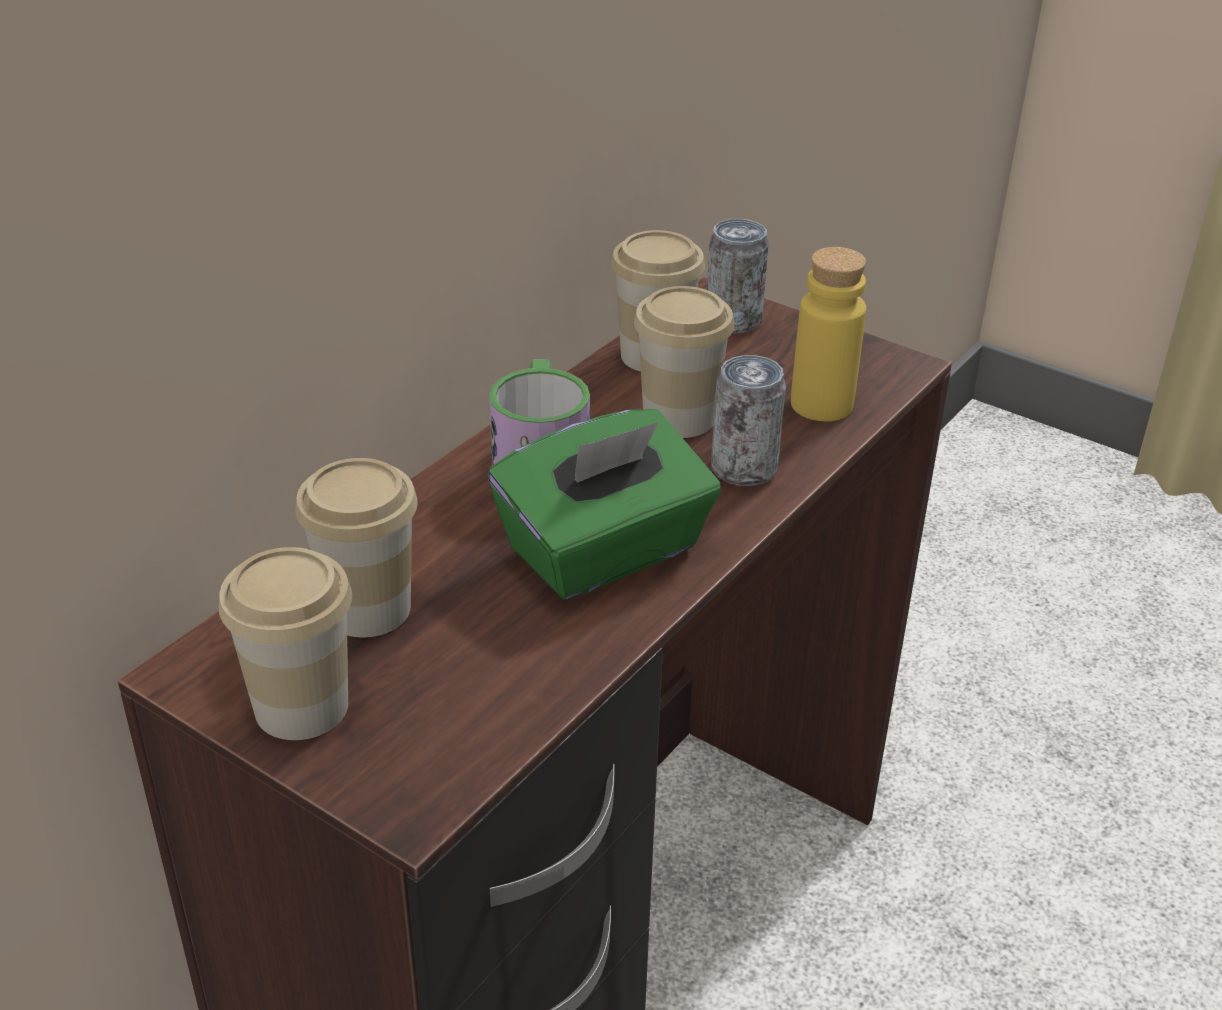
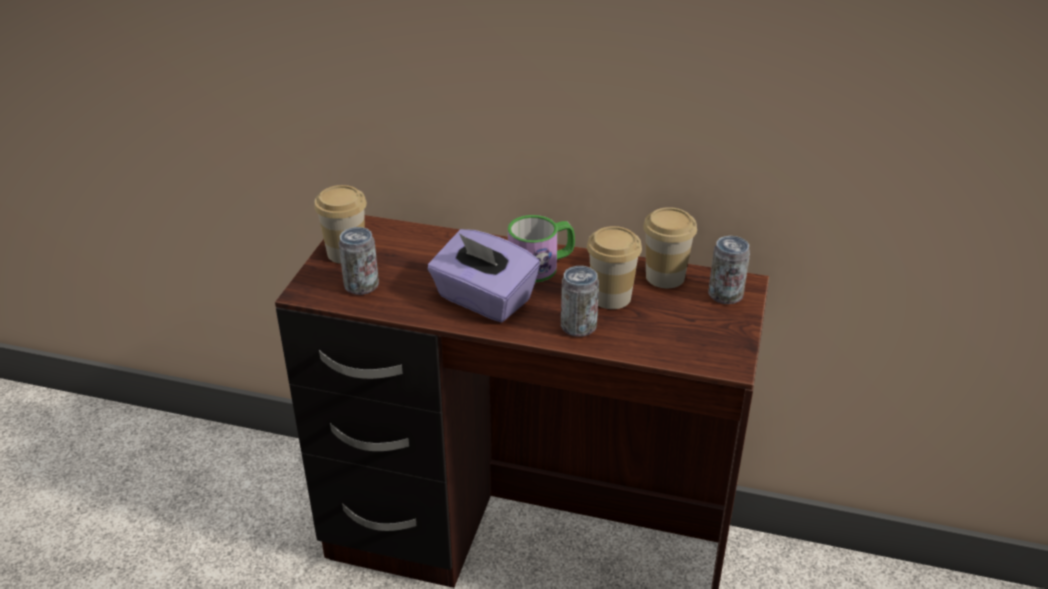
camera: 70 degrees right, 0 degrees up
cup [295,458,418,637] -> none
green tissue box [488,409,721,599] -> purple tissue box [428,229,540,322]
yellow bottle [791,247,866,422] -> none
none -> can [339,227,379,295]

